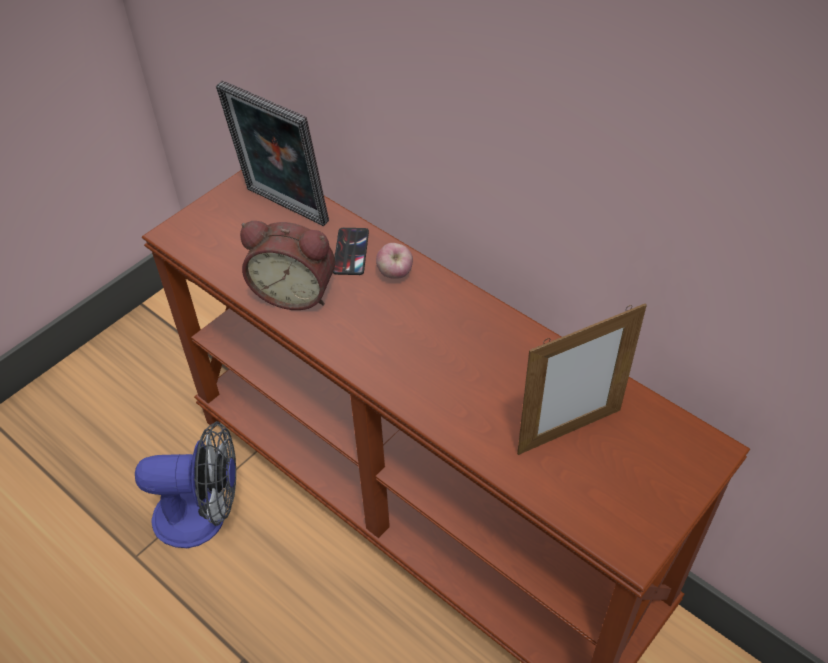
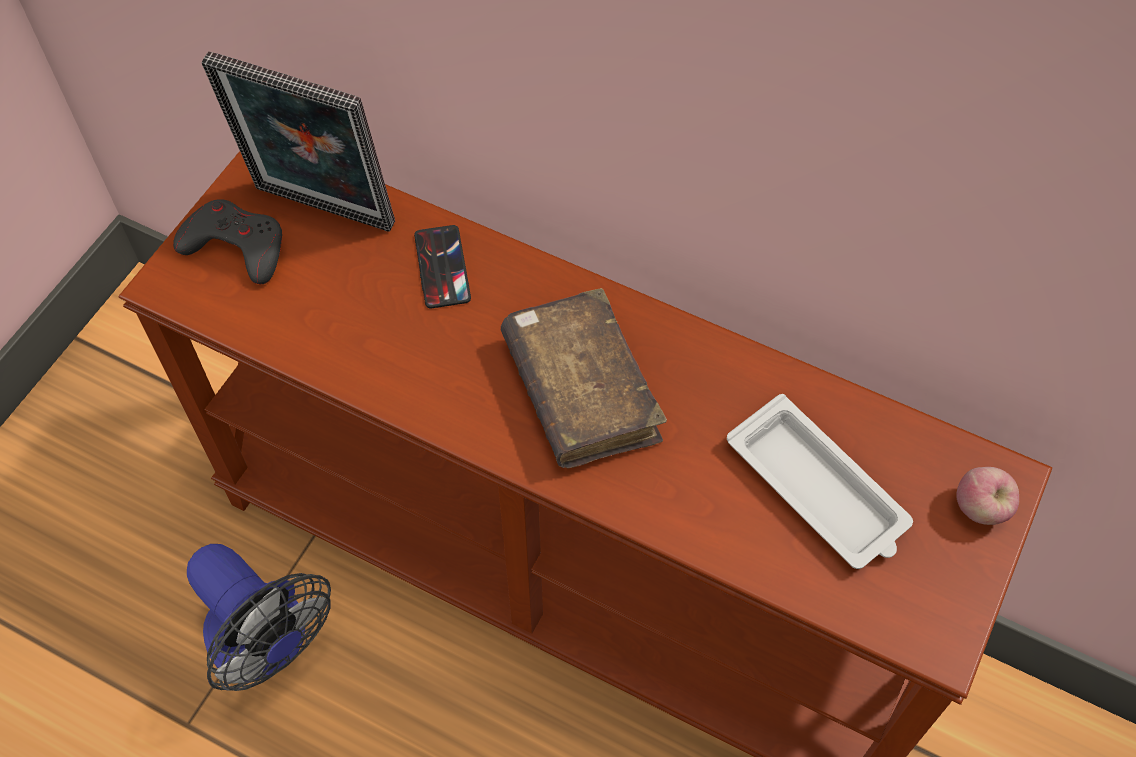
camera: 15 degrees left, 10 degrees up
fan [135,421,236,548] -> fan turned 60 degrees clockwise [187,544,331,691]
alarm clock [240,221,335,310] -> none
apple [376,243,413,279] -> apple moved to [956,467,1019,525]
picture frame [517,303,647,455] -> white tray [727,394,913,569]
none -> grey game controller [173,199,282,285]
none -> brown book [501,288,667,468]

